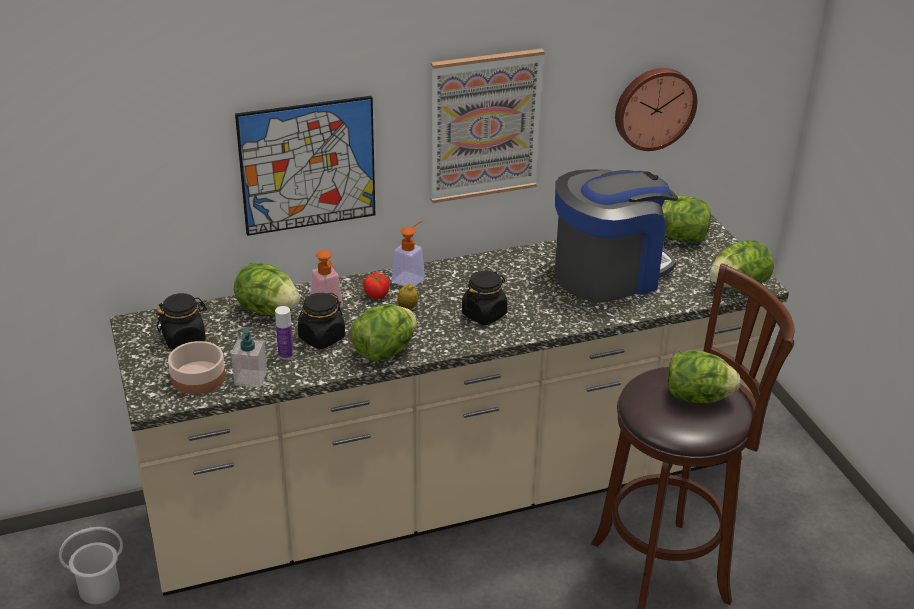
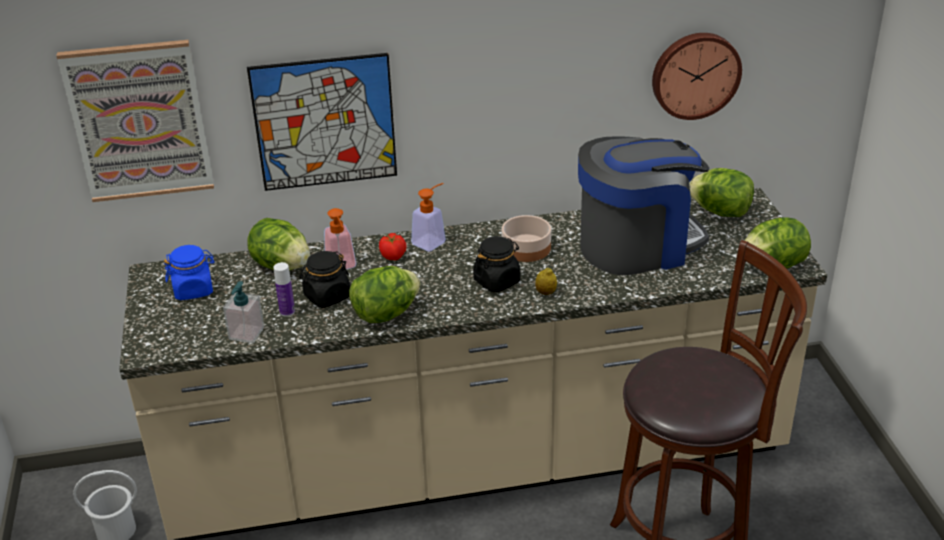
camera: 10 degrees right, 0 degrees up
black jar [156,293,207,349] -> blue jar [164,245,215,300]
bowl [168,341,225,394] -> bowl moved to [501,215,551,262]
lemon [397,283,418,309] -> lemon moved to [535,268,557,295]
picture [430,48,545,203] -> picture moved to [56,40,214,202]
lettuce [668,350,740,403] -> none

